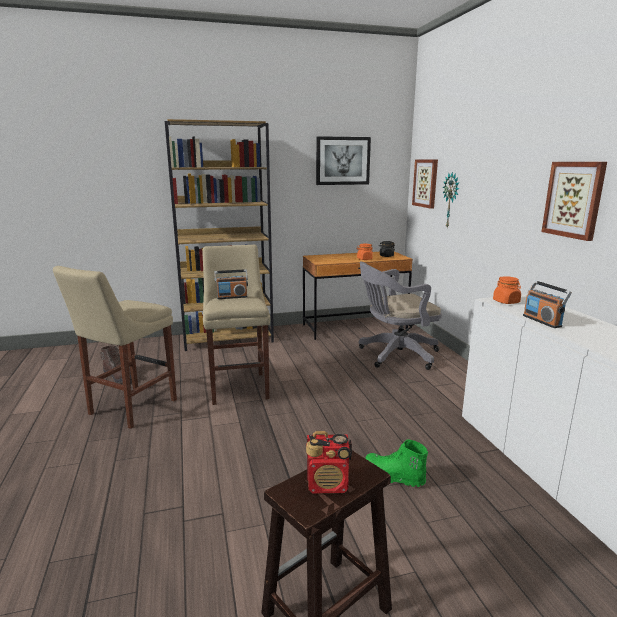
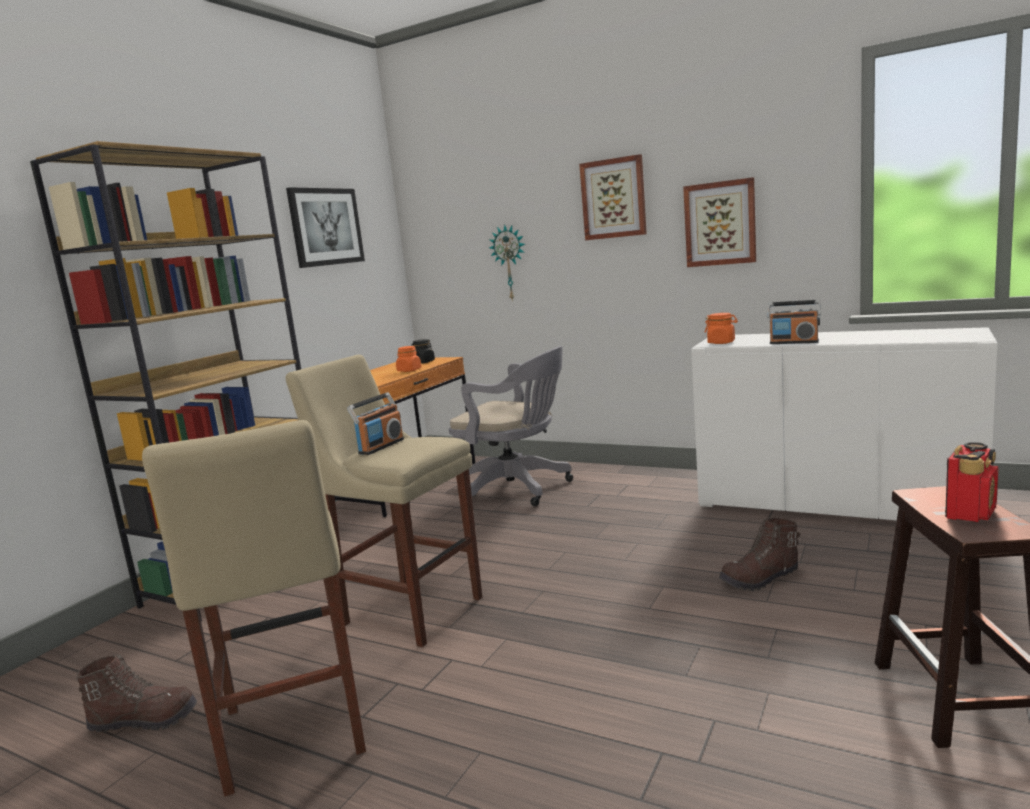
camera: 45 degrees left, 5 degrees down
grey office chair [359,262,442,370] -> grey office chair turned 90 degrees counterclockwise [449,346,573,506]
green boot [365,439,428,487] -> brown boot [719,518,800,591]
picture [412,159,438,209] -> picture moved to [579,154,647,240]

